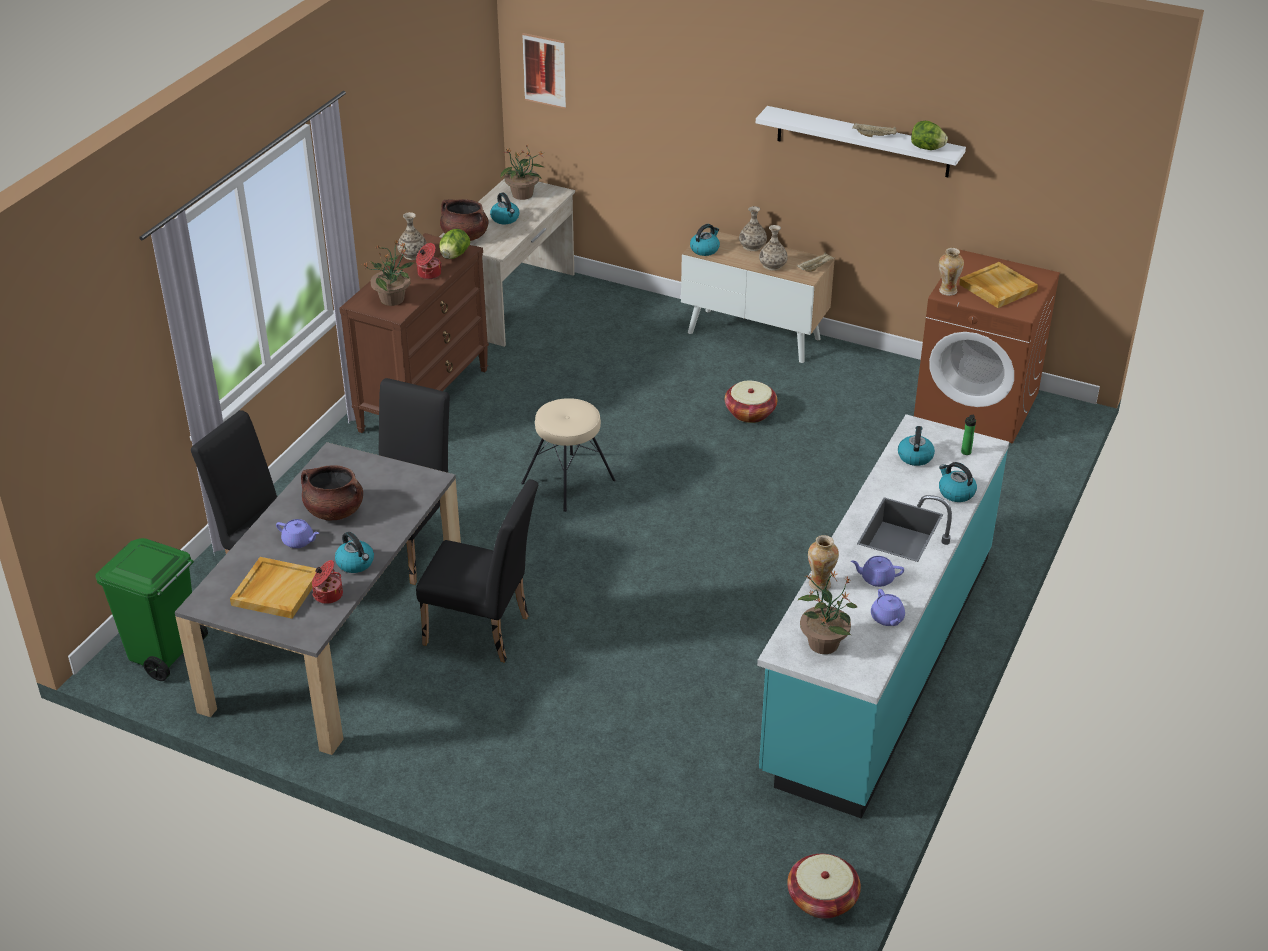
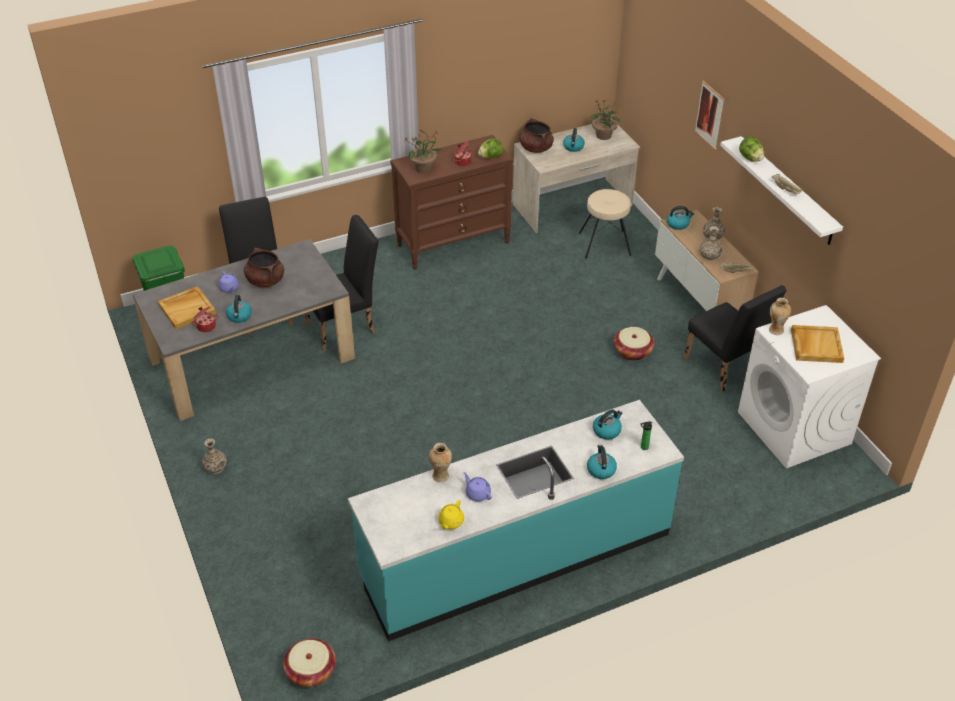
camera: 40 degrees right, 5 degrees up
vase [397,212,427,260] -> vase moved to [202,439,227,474]
black chair [416,479,538,663] -> black chair moved to [684,285,786,392]
beige stool [521,398,616,512] -> beige stool moved to [579,189,631,259]
picture [522,33,566,109] -> picture moved to [695,81,724,150]
potted plant [797,571,857,654] -> none
purple teapot [871,589,905,626] -> yellow teapot [438,500,464,529]
lettuce [911,121,948,150] -> lettuce moved to [739,136,764,162]
brown washing machine [914,249,1060,444] -> white washing machine [738,305,881,468]

